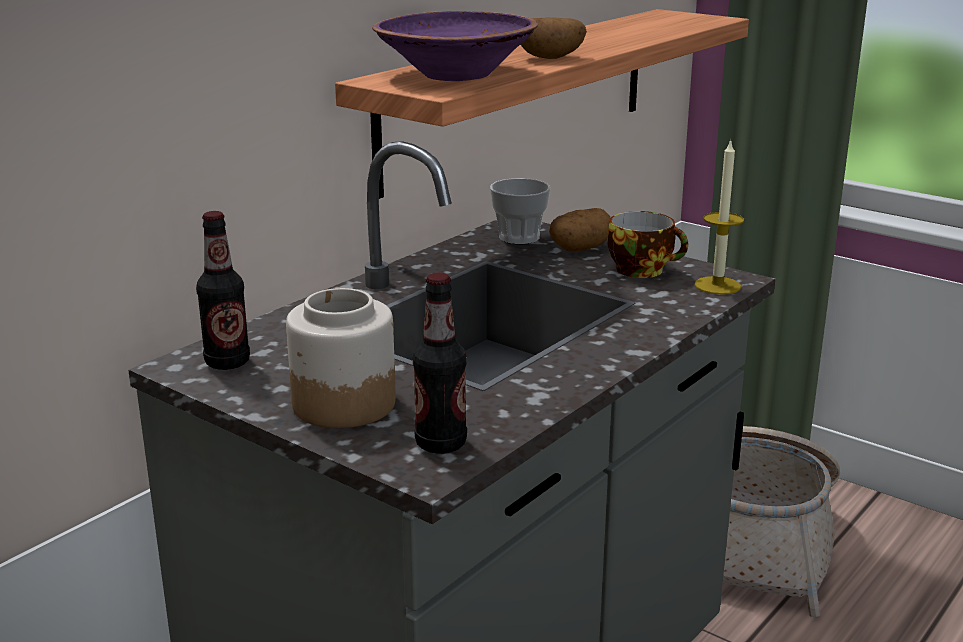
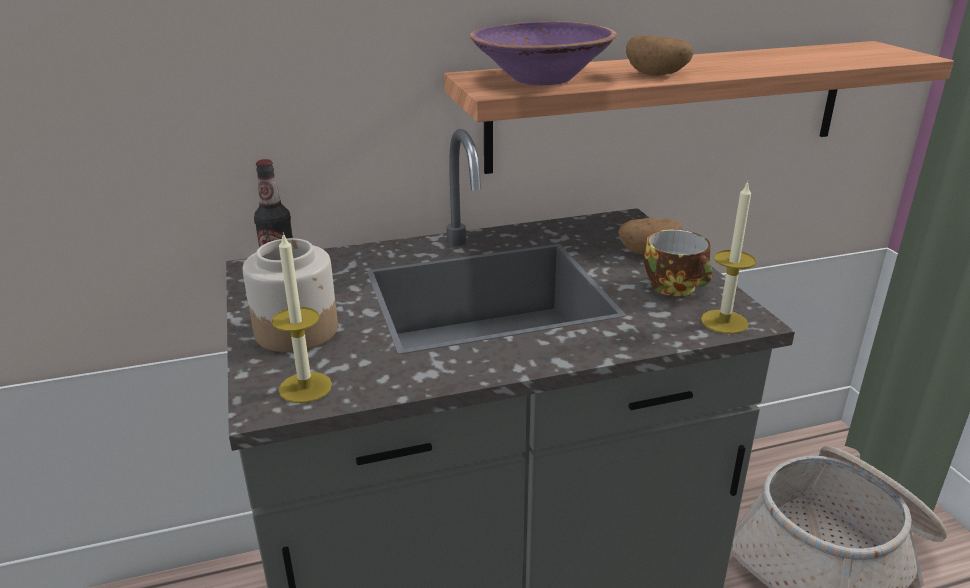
camera: 35 degrees right, 5 degrees up
bottle [413,273,467,454] -> candle [272,232,332,403]
cup [490,178,550,244] -> none

